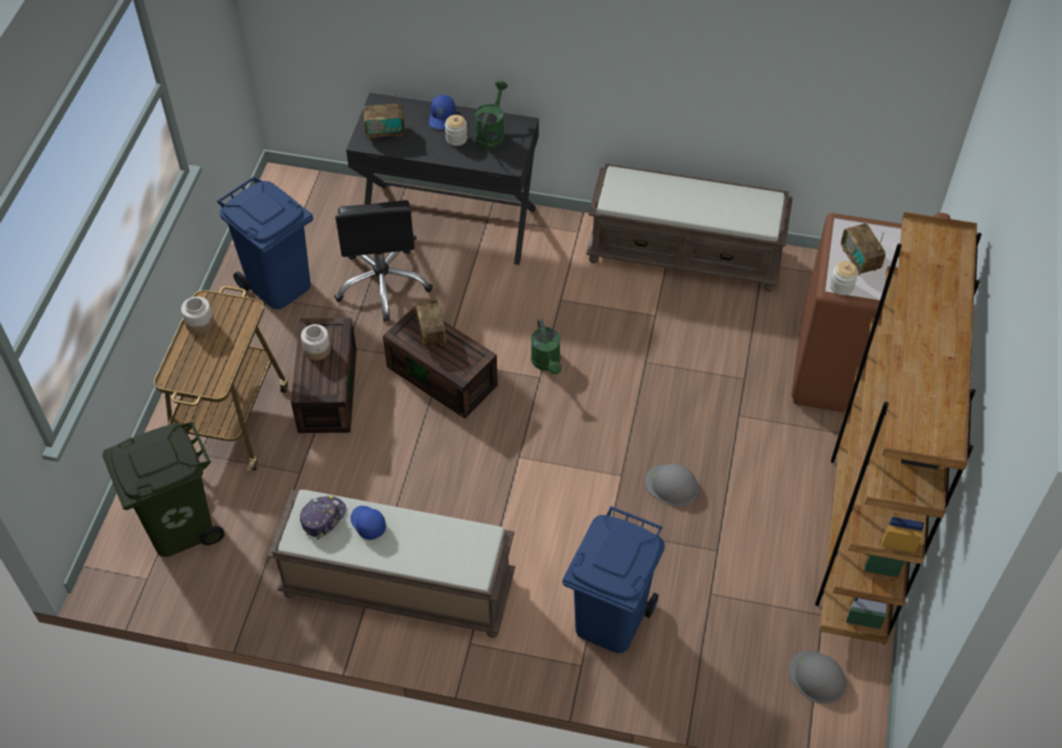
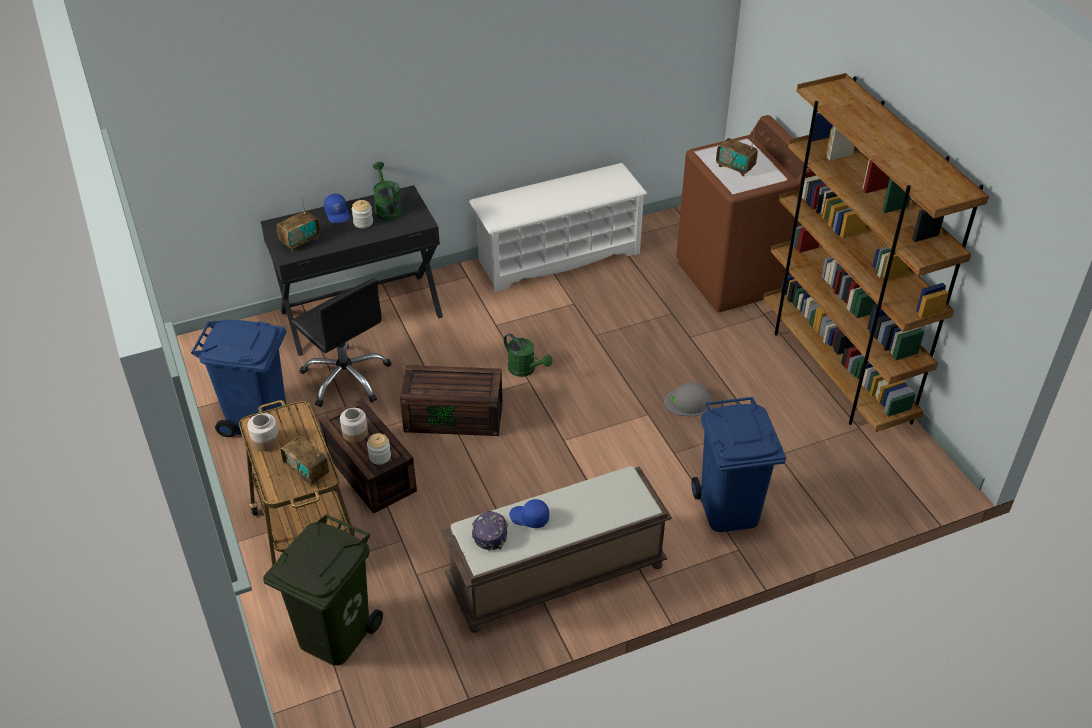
camera: 35 degrees left, 10 degrees down
radio [415,300,446,348] -> radio moved to [280,436,330,487]
brown bench [586,163,793,292] -> white shoe rack [469,163,648,292]
grey hard hat [788,651,847,704] -> none
jar [830,261,858,295] -> jar moved to [367,433,391,465]

